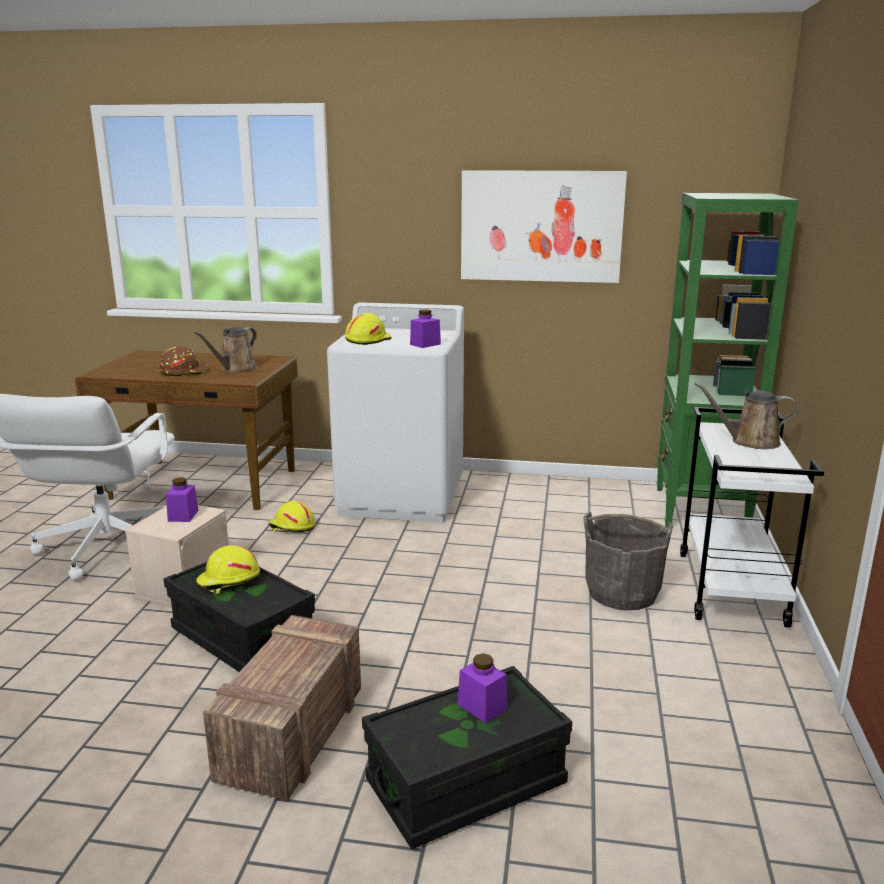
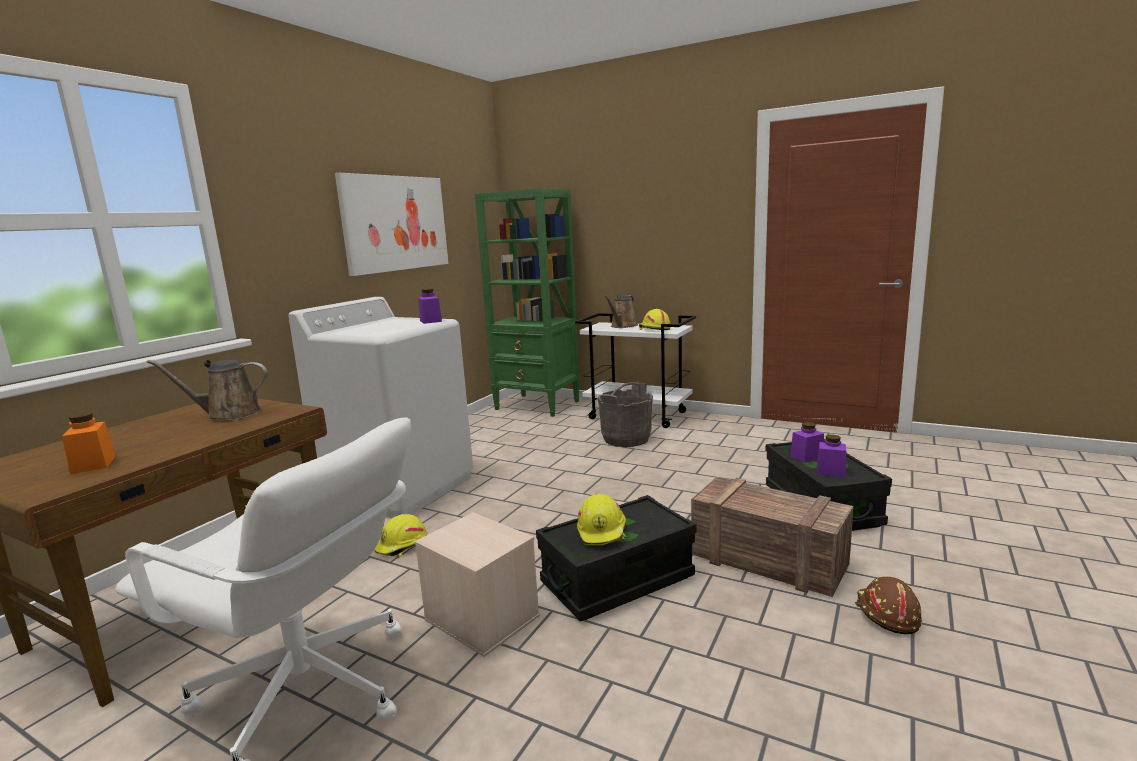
camera: 70 degrees left, 5 degrees down
brown hard hat [159,346,208,376] -> brown hard hat moved to [855,577,922,635]
purple jar [166,477,199,522] -> purple jar moved to [817,435,846,477]
brown watering can [195,327,257,373] -> brown watering can turned 120 degrees clockwise [147,360,268,421]
yellow hard hat [345,313,392,345] -> yellow hard hat moved to [639,309,671,330]
none -> orange jar [62,412,115,474]

